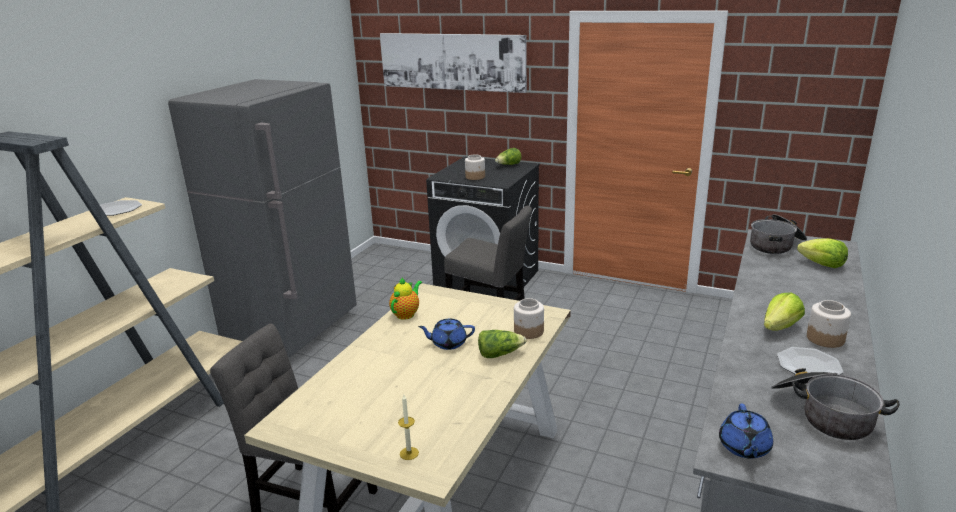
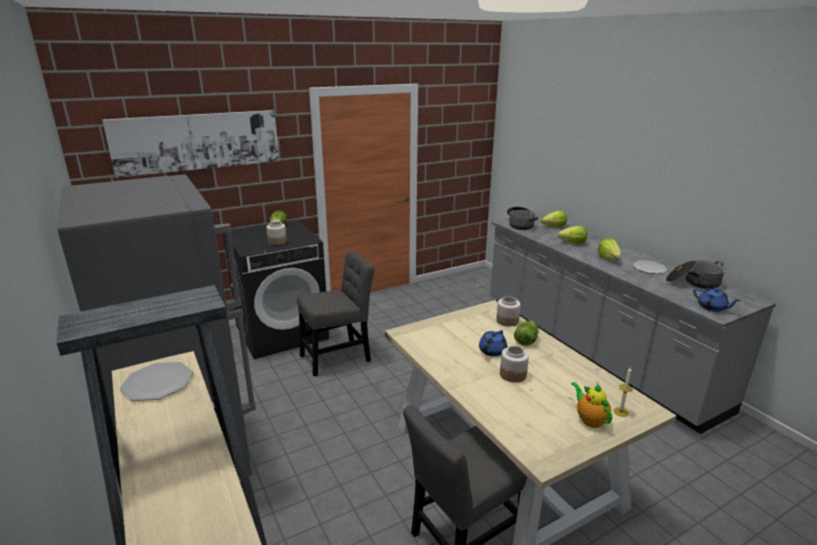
camera: 55 degrees left, 0 degrees up
teapot [389,277,422,320] -> teapot moved to [571,382,612,428]
jar [807,300,851,348] -> jar moved to [500,346,529,383]
none -> lettuce [557,226,587,244]

